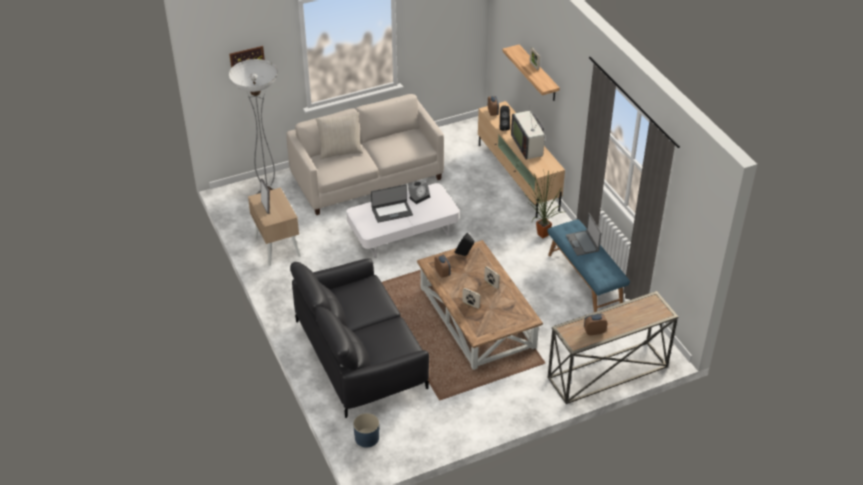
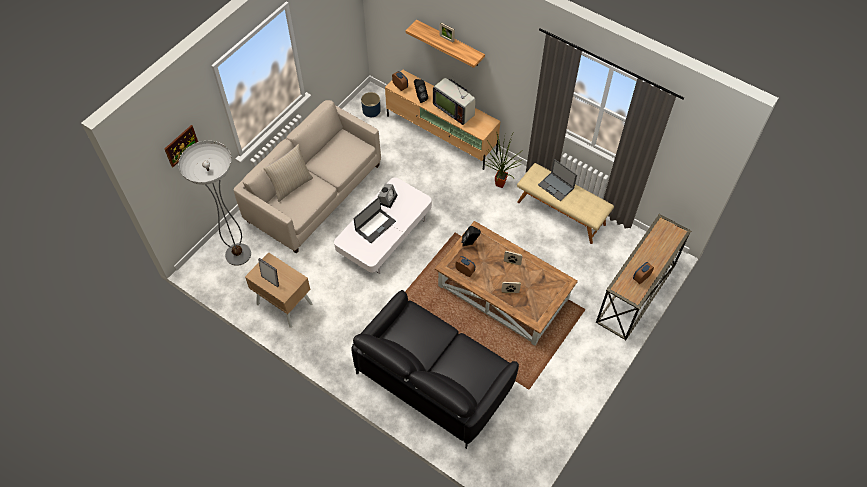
camera: 30 degrees left, 15 degrees up
blue planter [353,413,379,448] -> blue planter moved to [361,92,381,117]
blue bench [547,219,630,312] -> beige bench [517,163,614,244]

